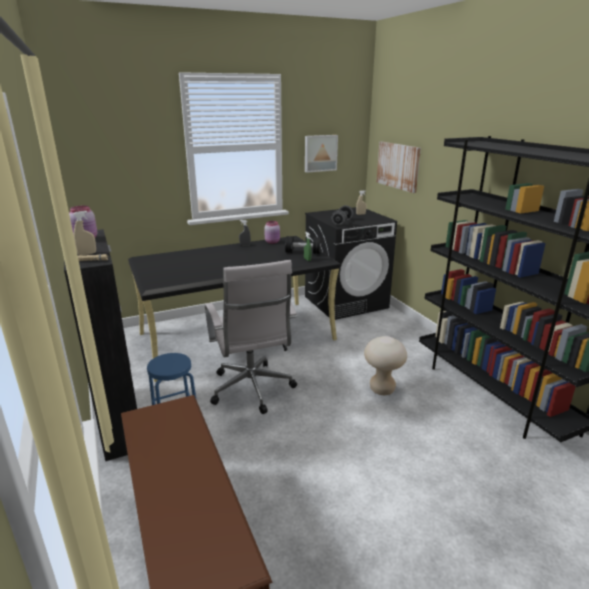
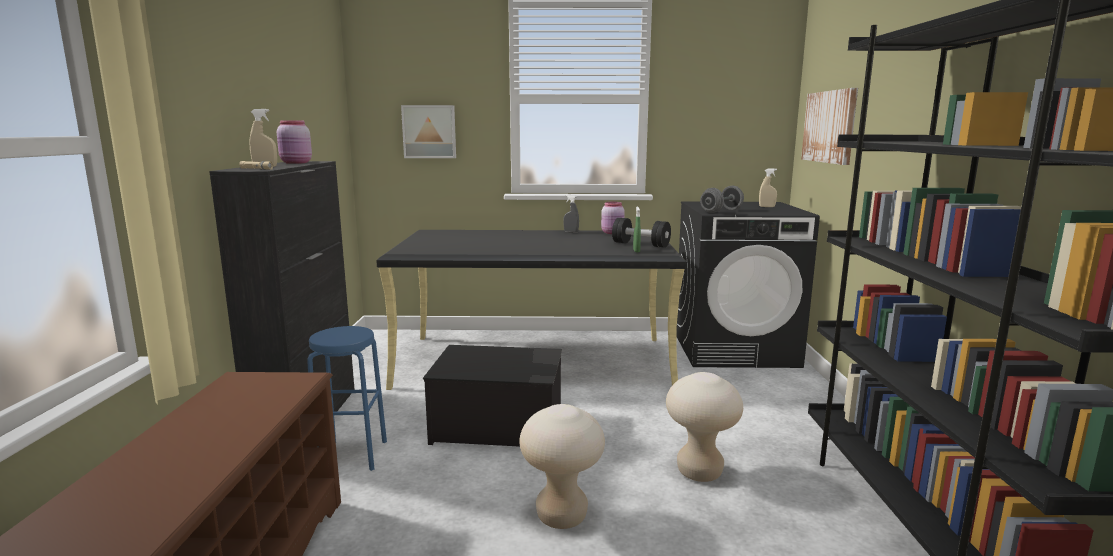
camera: 25 degrees right, 10 degrees down
white office chair [205,260,297,414] -> storage box [423,345,562,447]
picture [305,135,338,173] -> picture moved to [401,105,456,158]
none -> beige stool [519,404,605,529]

